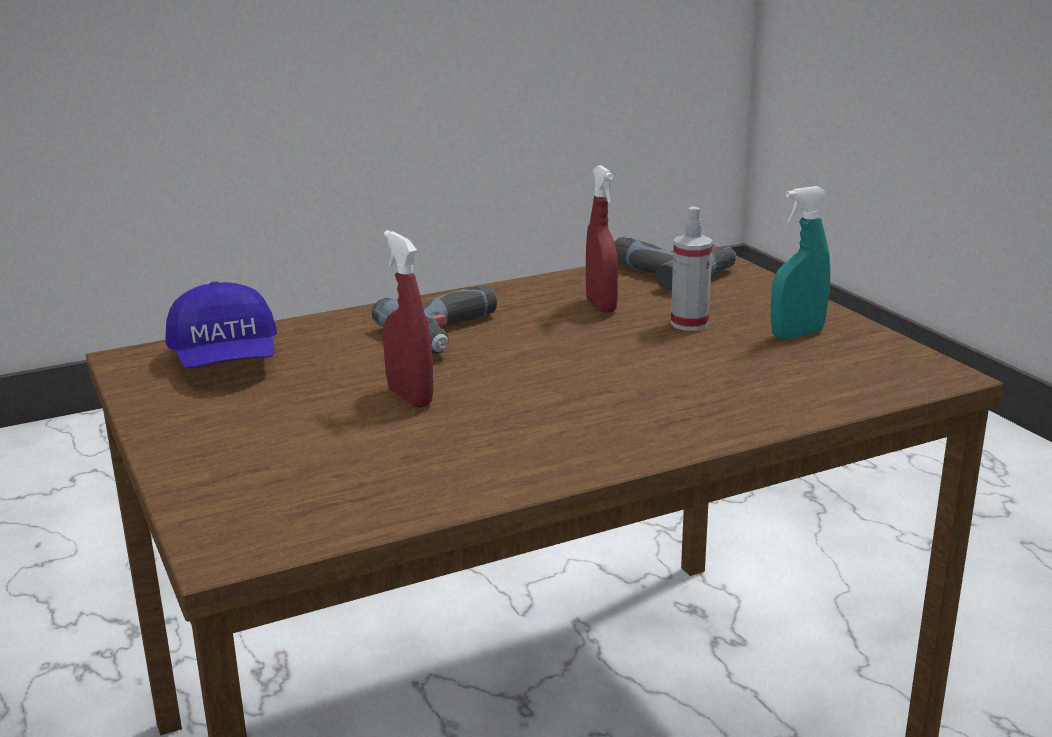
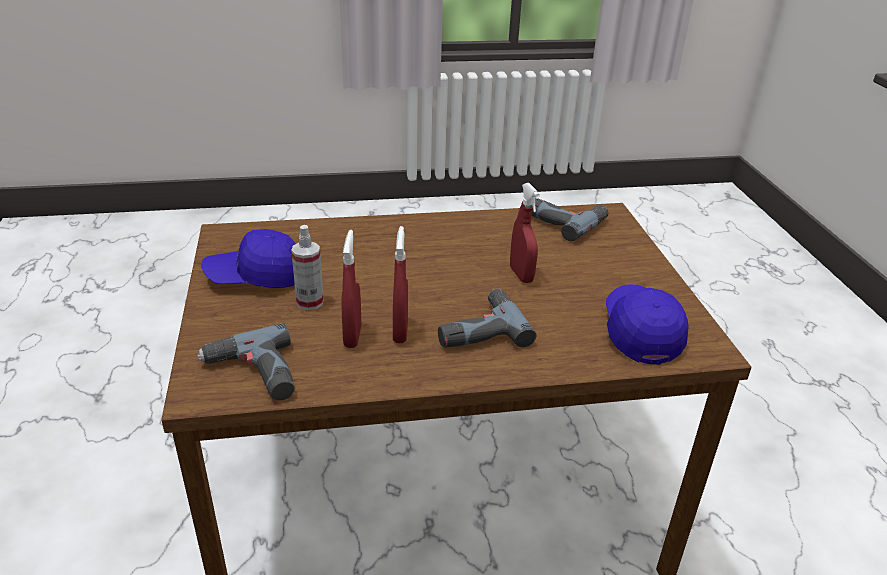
camera: 165 degrees left, 10 degrees up
turquoise spray bottle [771,186,831,339] -> blue cap [201,229,296,288]
none -> red spray bottle [393,226,408,343]
none -> power drill [532,198,608,242]

